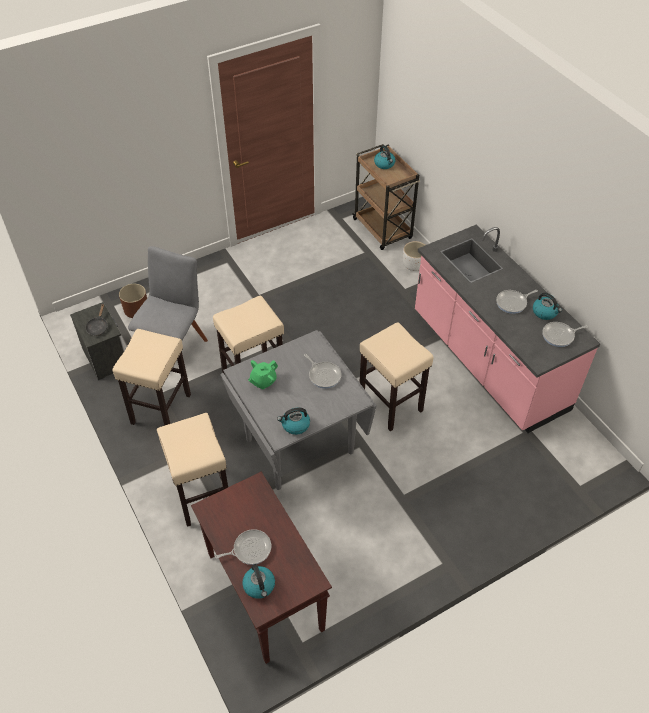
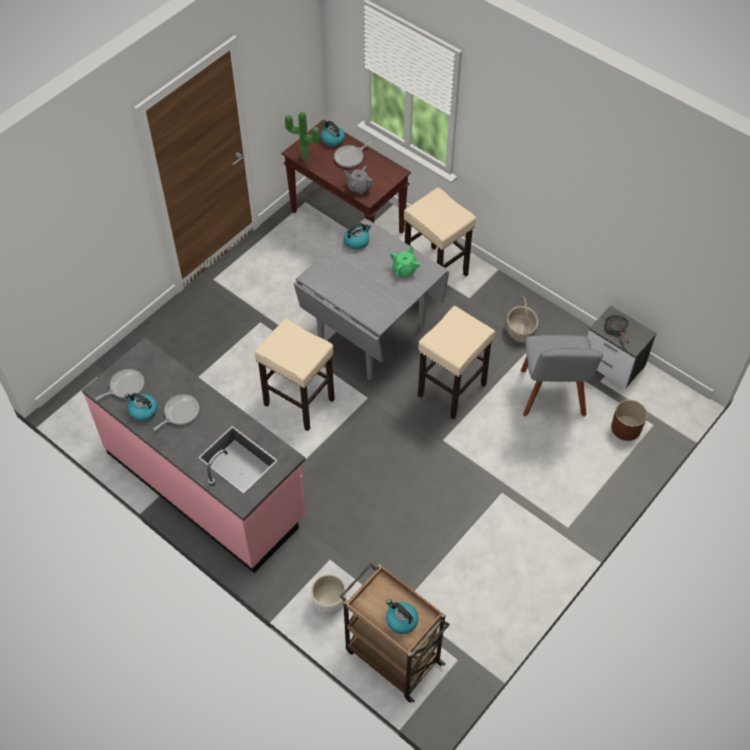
camera: 160 degrees right, 5 degrees up
beige stool [113,329,191,426] -> basket [507,296,538,342]
frying pan [304,354,342,389] -> none
none -> potted plant [285,112,320,160]
none -> grey teapot [343,166,374,194]

